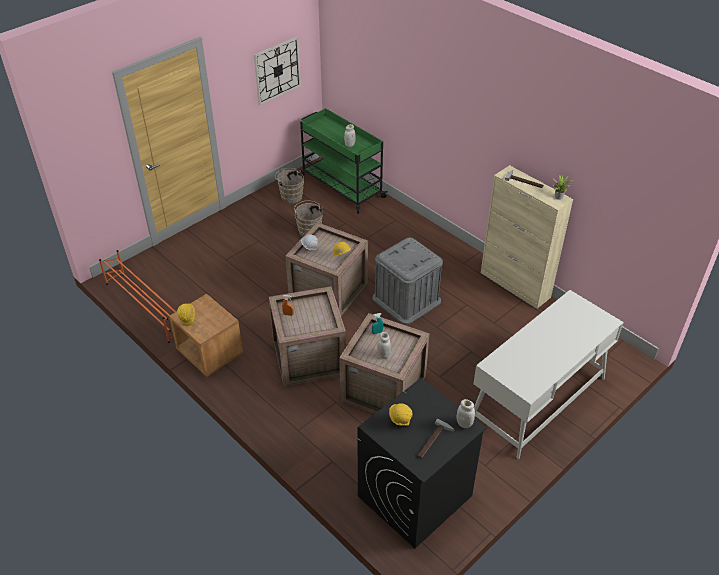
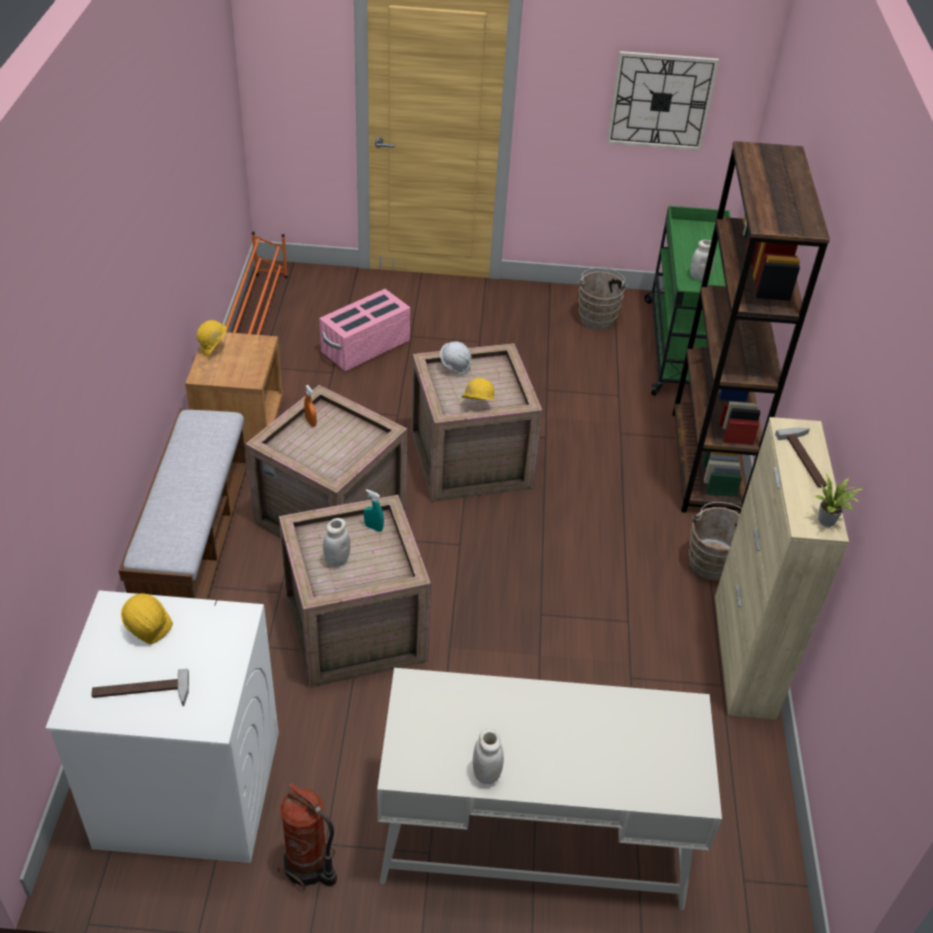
camera: 45 degrees right, 0 degrees up
brown bucket [294,201,323,237] -> brown bucket moved to [689,502,742,580]
black washing machine [358,378,486,548] -> white washing machine [46,590,279,863]
grey storage box [373,237,443,325] -> none
white jar [457,399,475,428] -> white jar moved to [473,728,504,785]
none -> bench [119,408,248,600]
none -> fire extinguisher [277,784,337,890]
none -> pink storage box [319,289,410,371]
none -> brown bookcase [672,141,830,514]

